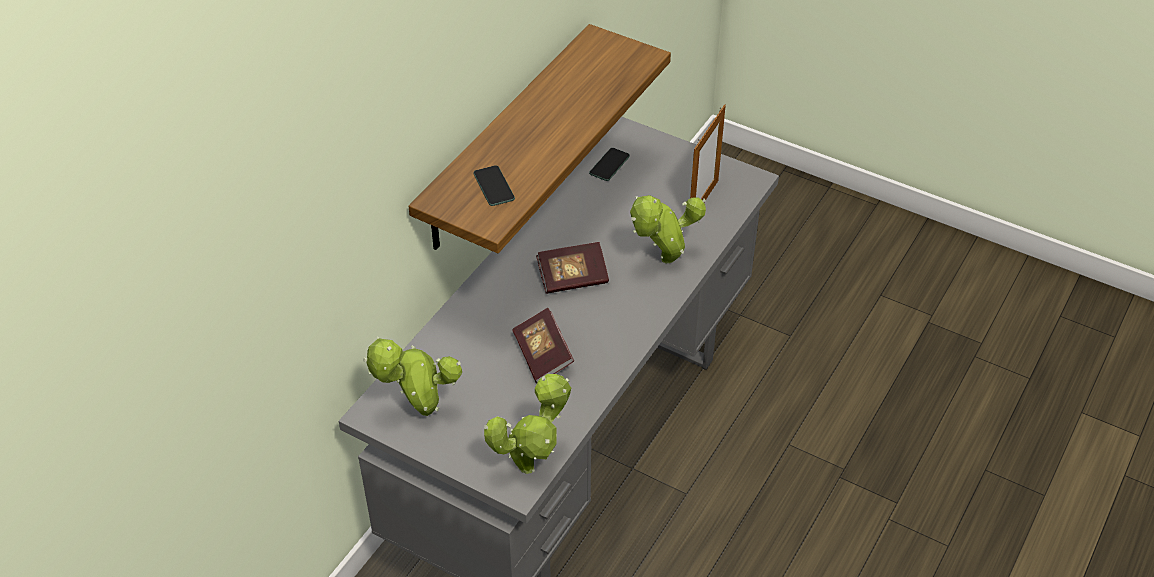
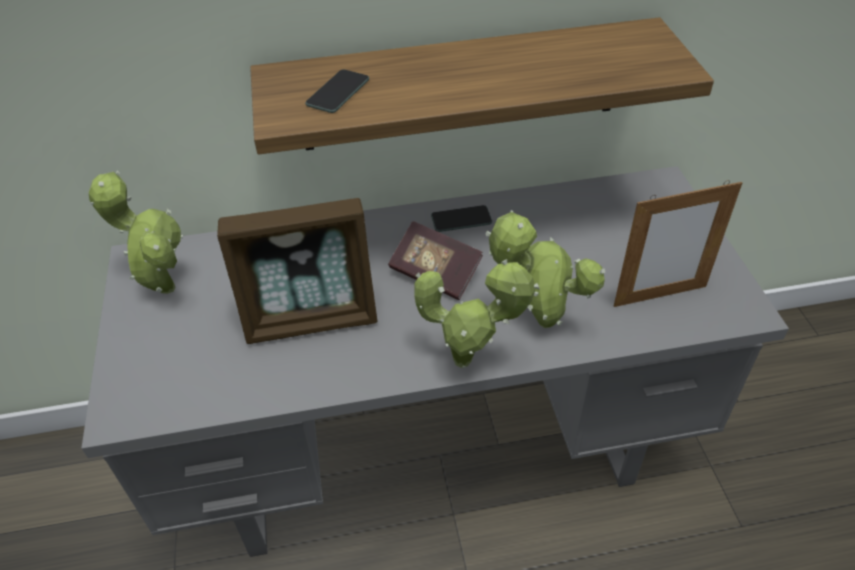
camera: 50 degrees right, 0 degrees up
potted plant [484,374,571,474] -> potted plant moved to [414,259,540,369]
book [512,308,574,383] -> picture frame [217,198,377,344]
phone [589,148,630,181] -> phone moved to [431,205,492,232]

